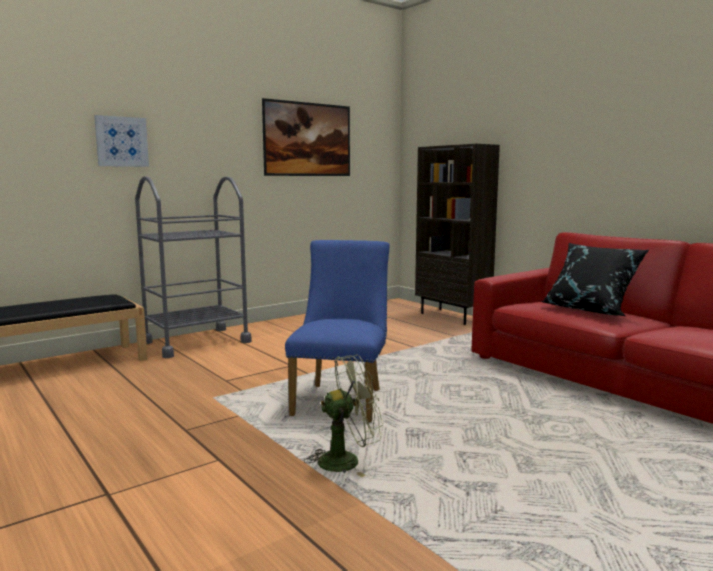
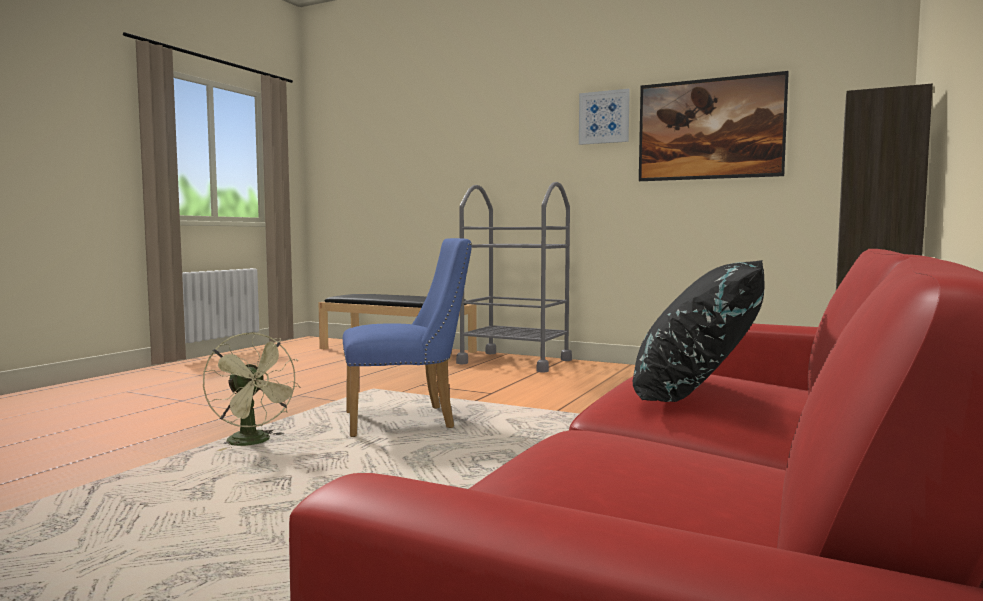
camera: 65 degrees right, 5 degrees down
picture [94,115,149,167] -> picture moved to [579,89,630,145]

